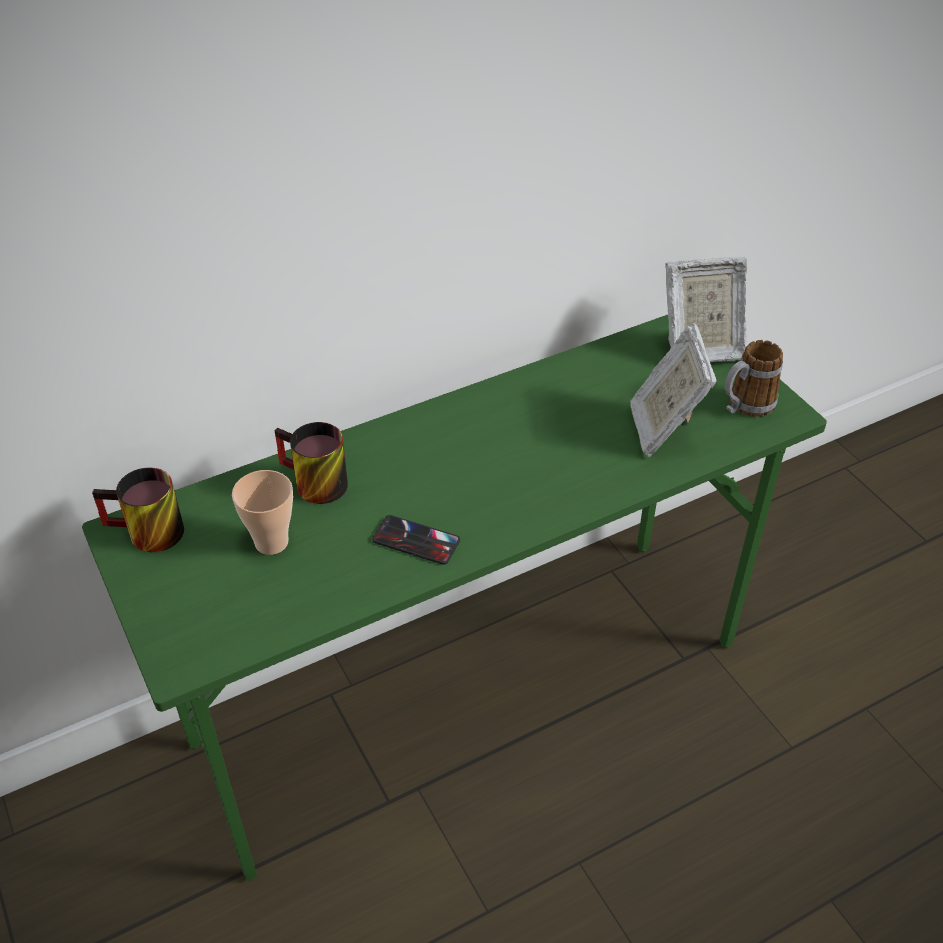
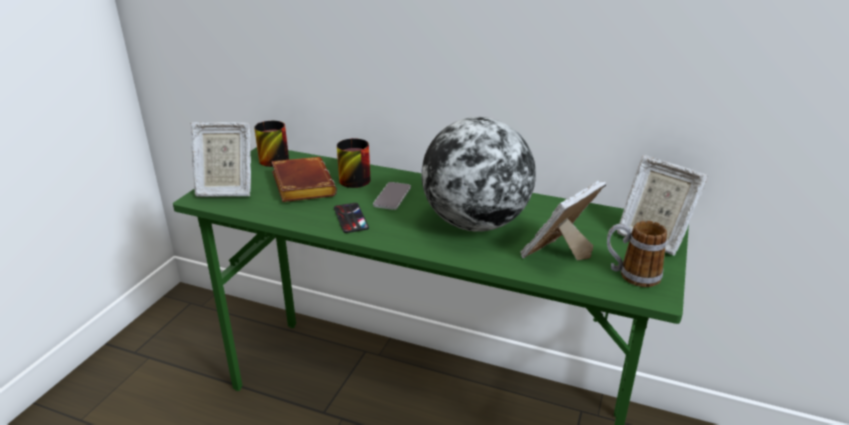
camera: 50 degrees right, 15 degrees down
cup [232,470,293,555] -> brown book [272,157,337,202]
none -> picture frame [190,122,251,197]
none -> phone [373,182,411,210]
none -> globe [421,117,536,232]

